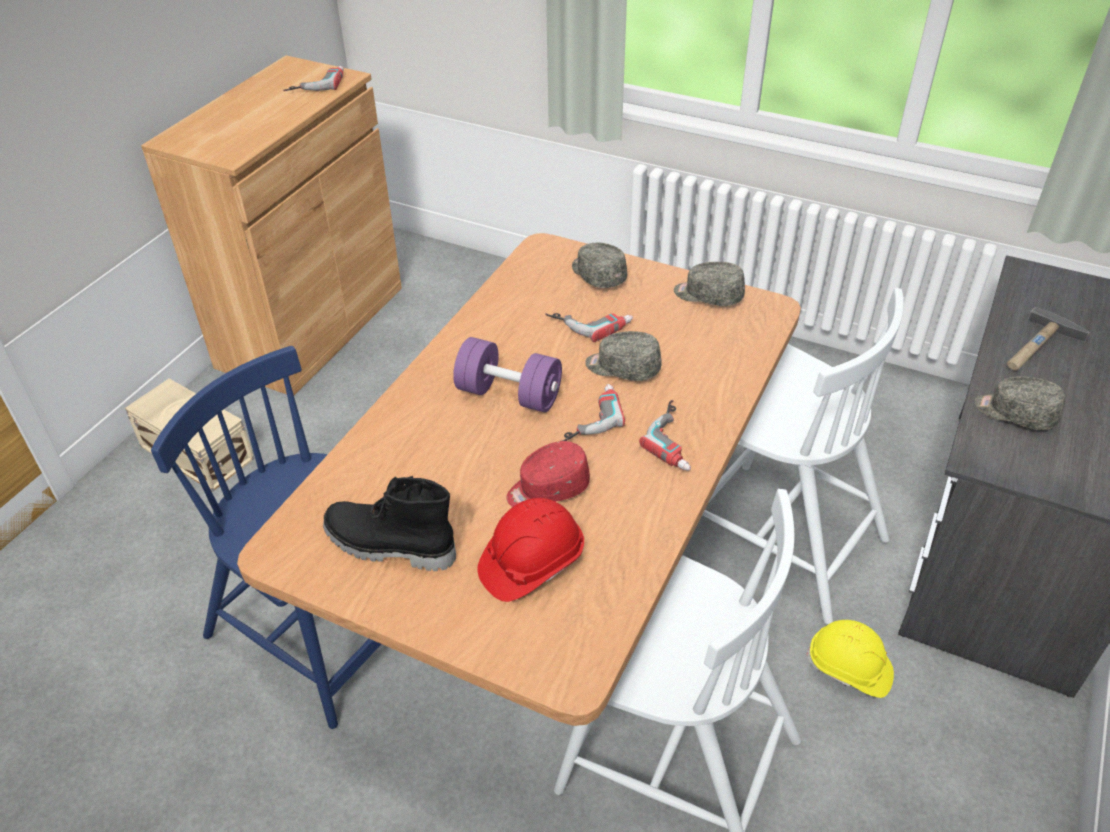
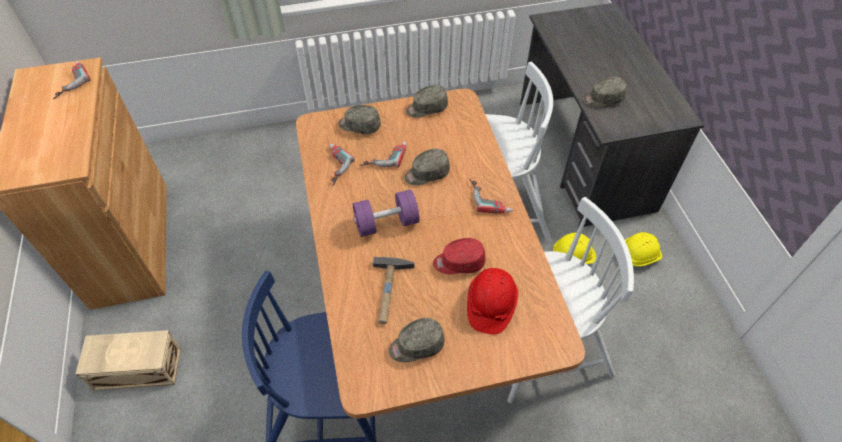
camera: 40 degrees left, 10 degrees up
black boot [323,476,456,571] -> grey cap [389,318,444,362]
red cap [506,441,590,507] -> red cap turned 60 degrees clockwise [433,238,485,274]
power drill [562,384,625,441] -> power drill moved to [329,144,355,186]
hammer [1007,307,1090,371] -> hammer moved to [373,257,414,324]
none -> yellow hard hat [625,232,662,268]

